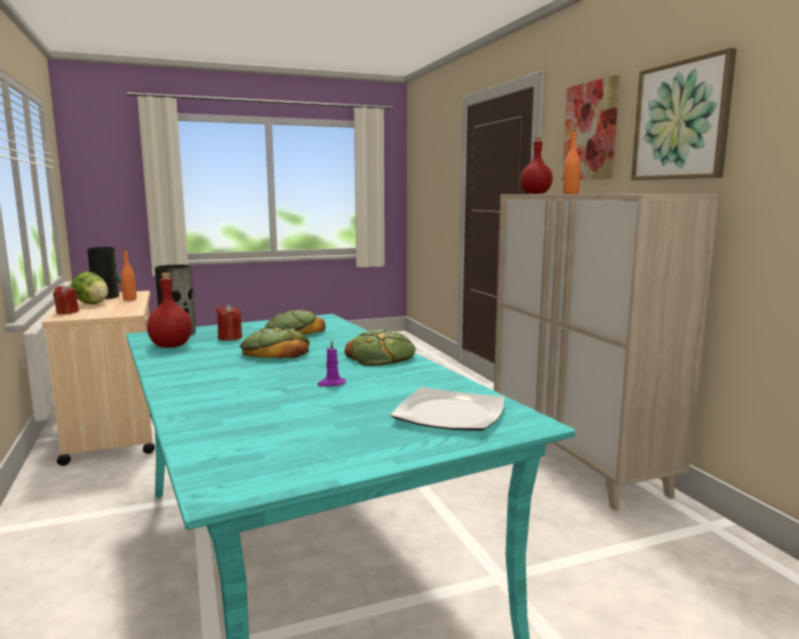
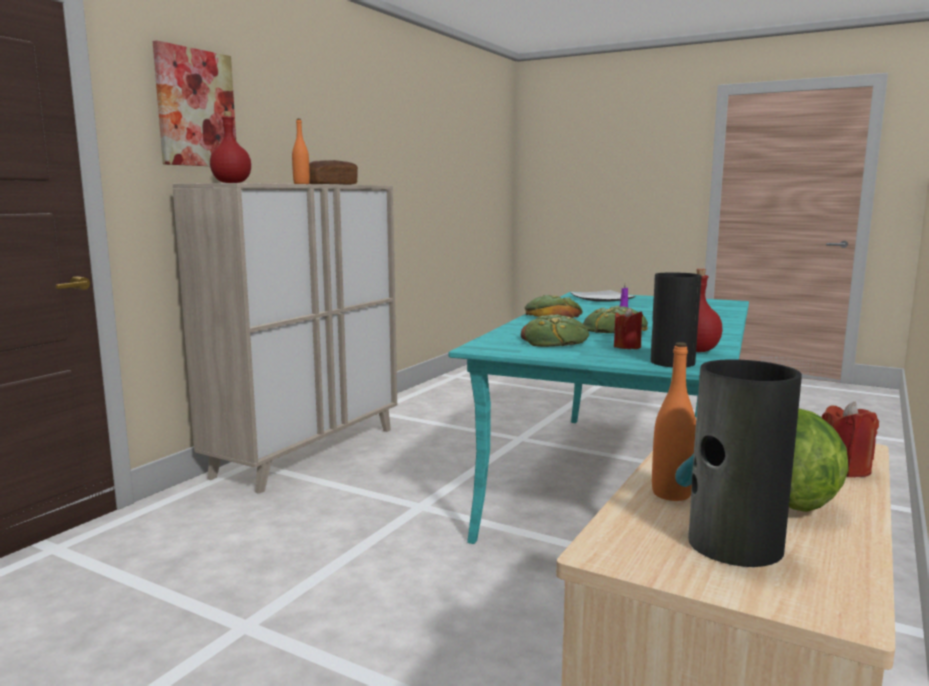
camera: 130 degrees left, 0 degrees up
picture [631,48,737,180] -> none
none -> bread [309,160,358,185]

